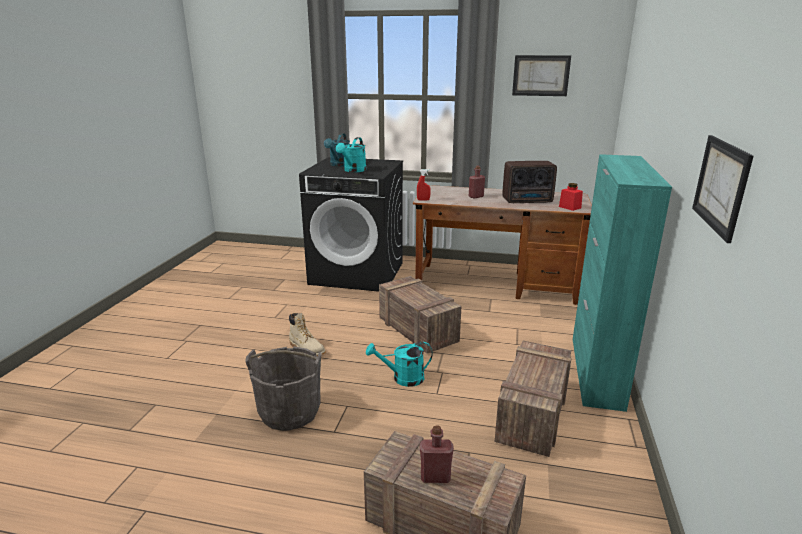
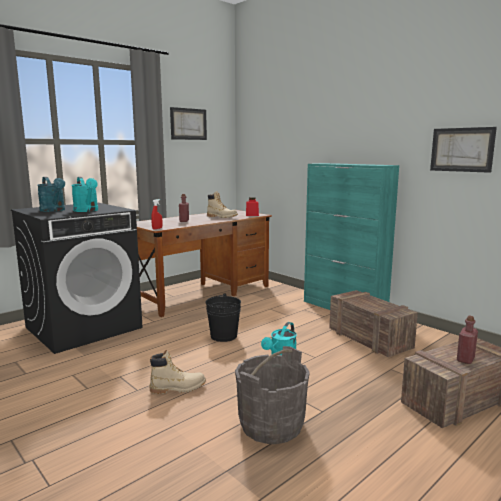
camera: 55 degrees left, 10 degrees down
crate [379,276,461,354] -> black bucket [205,293,241,342]
radio [502,161,557,204] -> beige boot [207,191,238,218]

